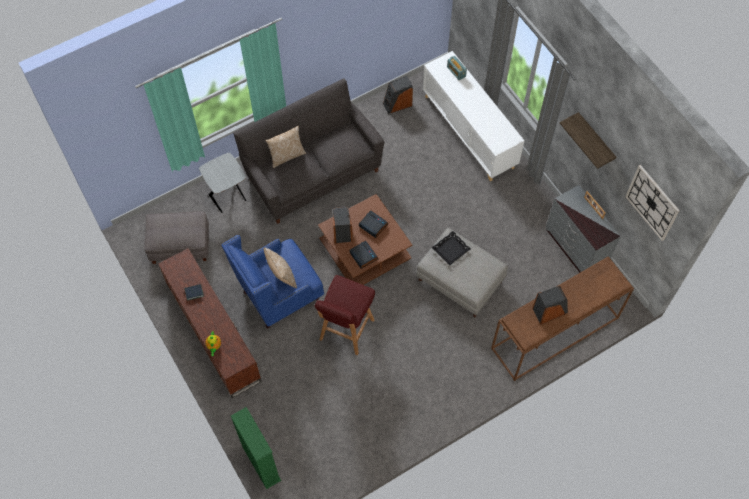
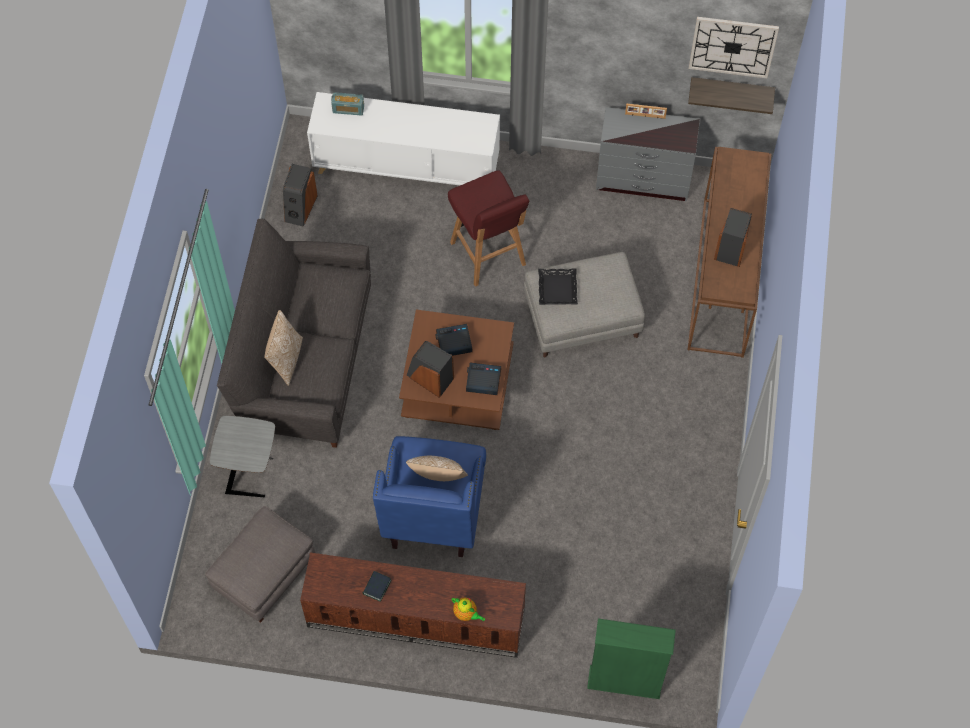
camera: 50 degrees left, 0 degrees up
red stool [315,275,375,355] -> red stool moved to [448,170,529,287]
shelf [560,112,617,169] -> shelf moved to [688,77,775,114]

